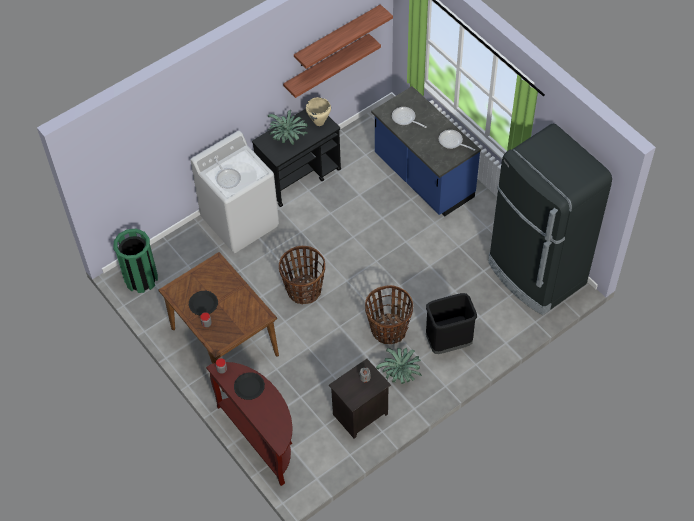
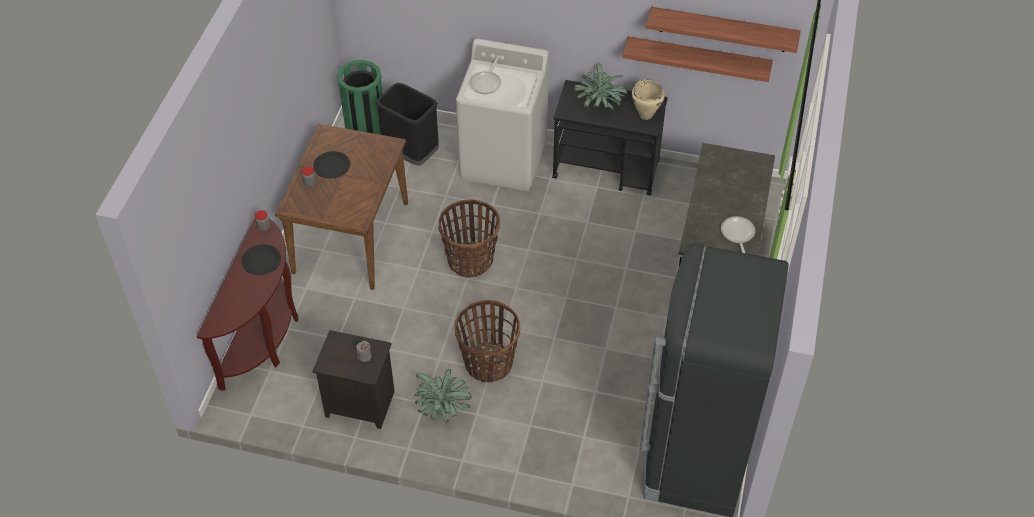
camera: 50 degrees right, 5 degrees down
frying pan [392,107,427,128] -> none
black trash can [426,293,477,354] -> black trash can moved to [376,83,439,166]

